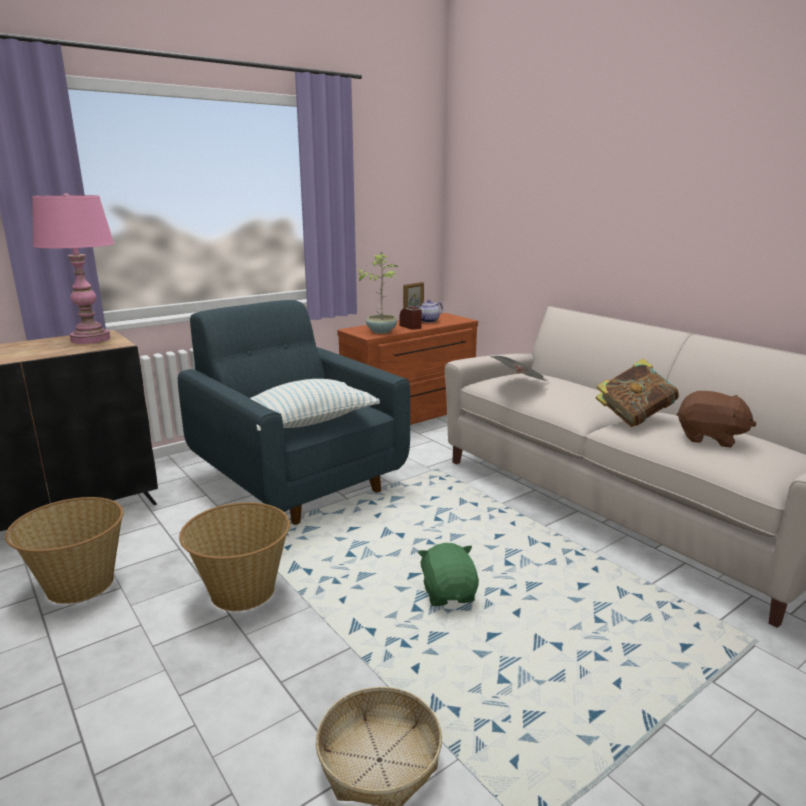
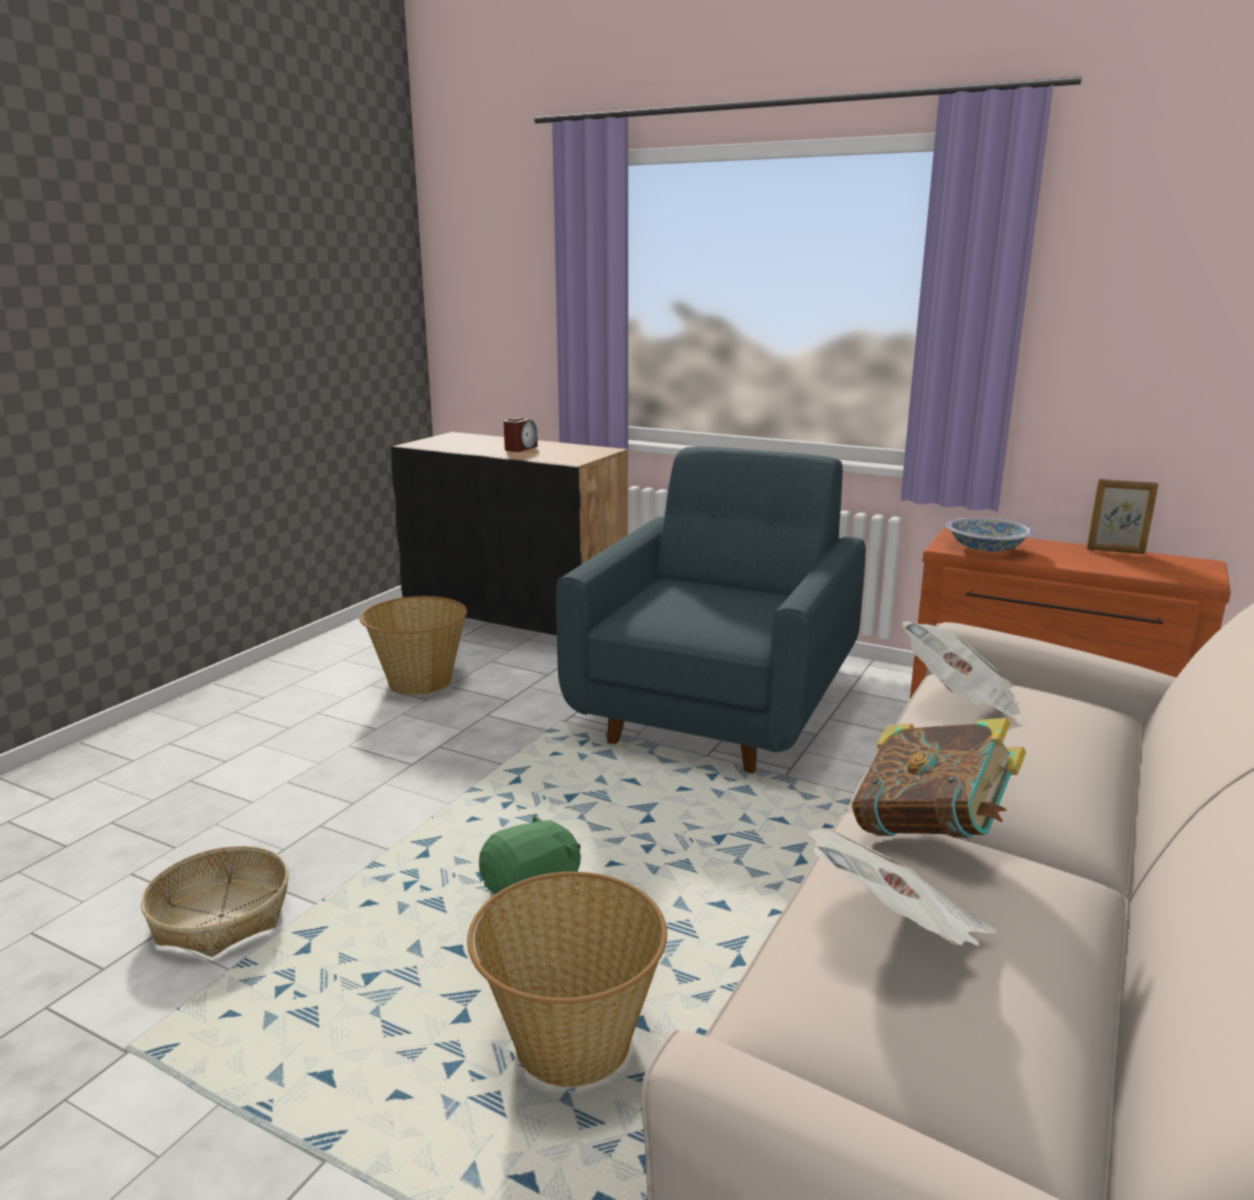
camera: 65 degrees right, 0 degrees up
pink table lamp [32,193,115,344] -> none
basket [179,502,290,611] -> basket moved to [467,872,667,1087]
pillow [250,379,380,431] -> none
potted plant [358,252,398,334] -> bowl [946,517,1033,552]
alarm clock [400,307,422,330] -> alarm clock moved to [504,417,538,452]
teapot [417,300,443,323] -> none
brown plush toy [677,391,757,447] -> newspaper [808,828,999,947]

